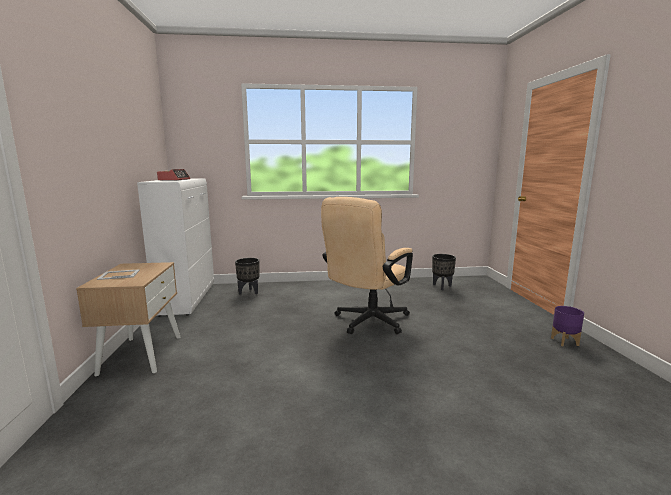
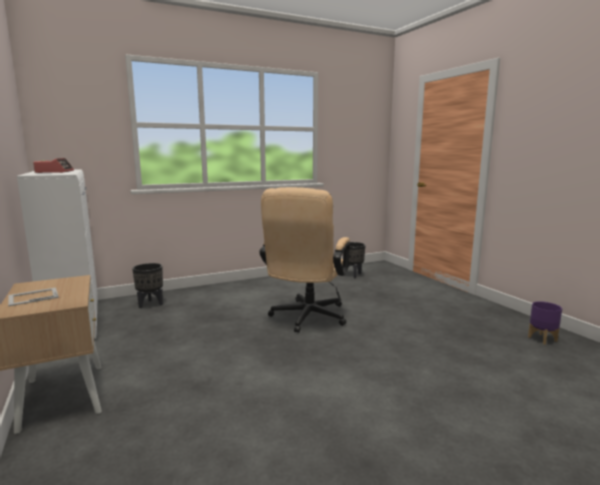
camera: 20 degrees left, 0 degrees up
purple planter [551,306,584,346] -> purple planter moved to [528,301,562,345]

